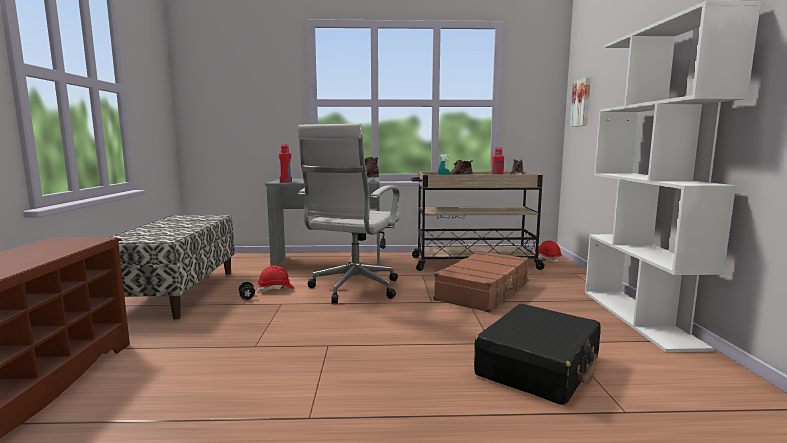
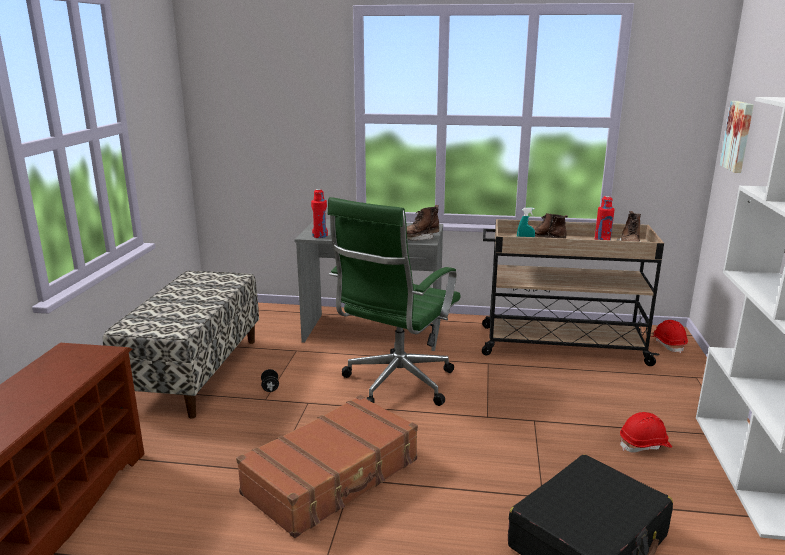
camera: 10 degrees right, 10 degrees up
red hard hat [257,266,295,293] -> red hard hat moved to [620,412,672,453]
white office chair [297,124,401,304] -> green office chair [328,197,461,406]
brown suitcase [434,251,529,313] -> brown suitcase moved to [236,395,418,538]

